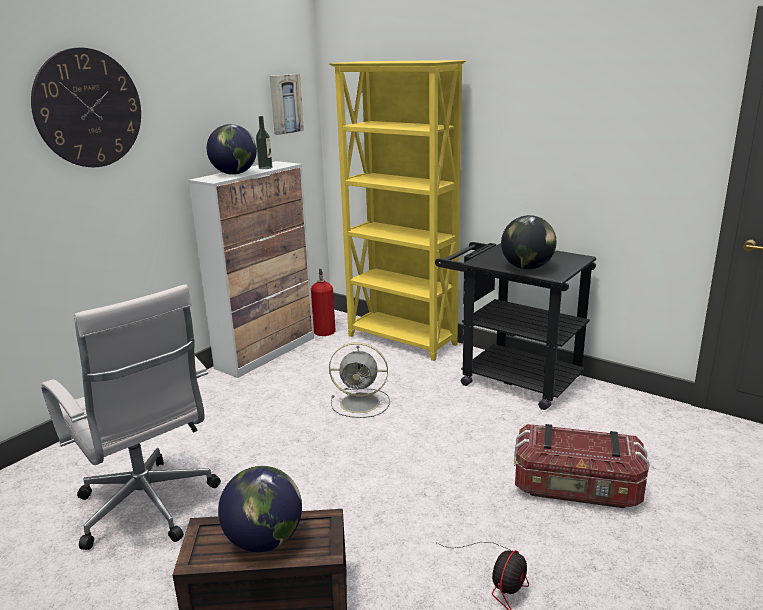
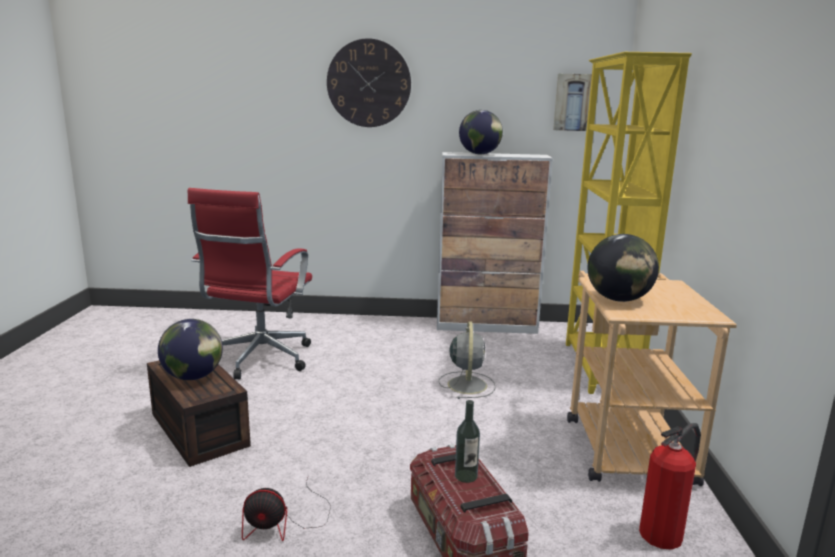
camera: 55 degrees right, 5 degrees down
white office chair [41,284,221,550] -> red office chair [188,188,312,380]
bottle [256,116,272,169] -> bottle moved to [455,400,480,483]
fire extinguisher [311,269,336,336] -> fire extinguisher moved to [639,423,701,550]
grey fan [329,342,390,418] -> grey fan turned 150 degrees counterclockwise [439,321,496,399]
black cart [435,242,596,410] -> beige cart [567,271,737,486]

